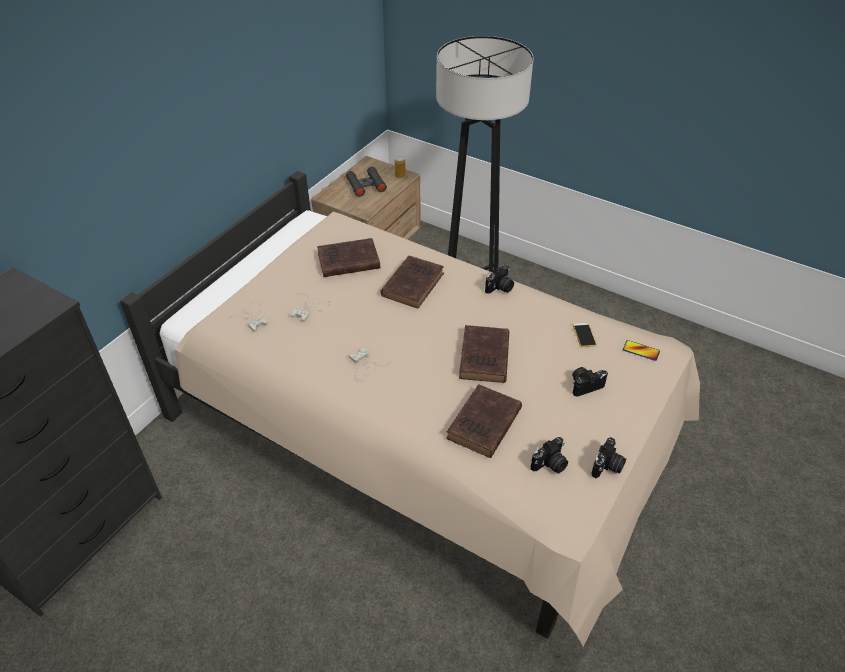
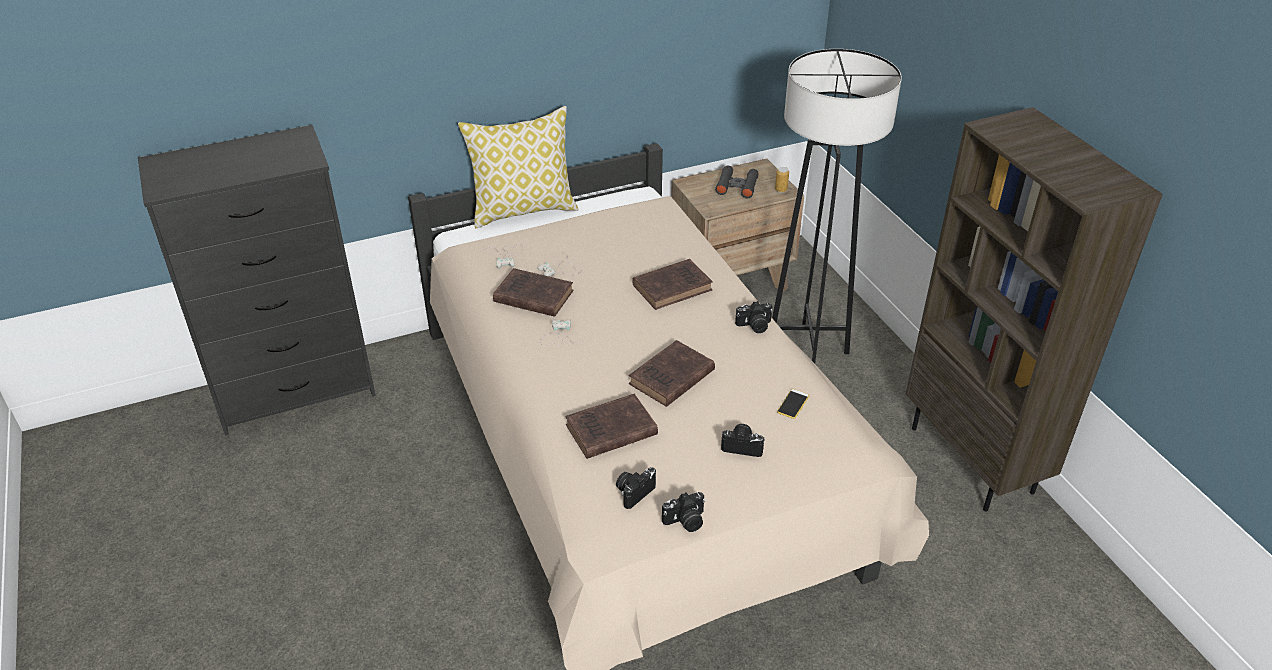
camera: 35 degrees right, 5 degrees down
brown book [317,238,380,277] -> brown book moved to [493,268,573,317]
camera [530,437,568,474] -> camera turned 135 degrees clockwise [616,467,656,509]
phone [623,340,660,361] -> none
none -> pillow [458,106,579,228]
none -> brown bookcase [906,107,1163,512]

